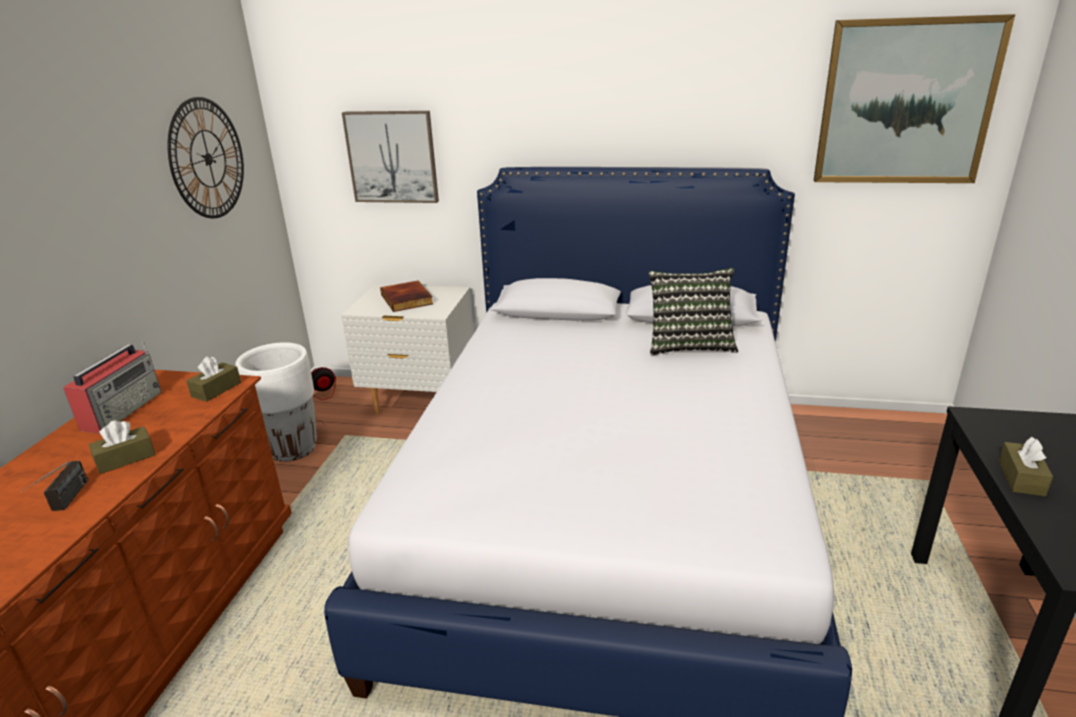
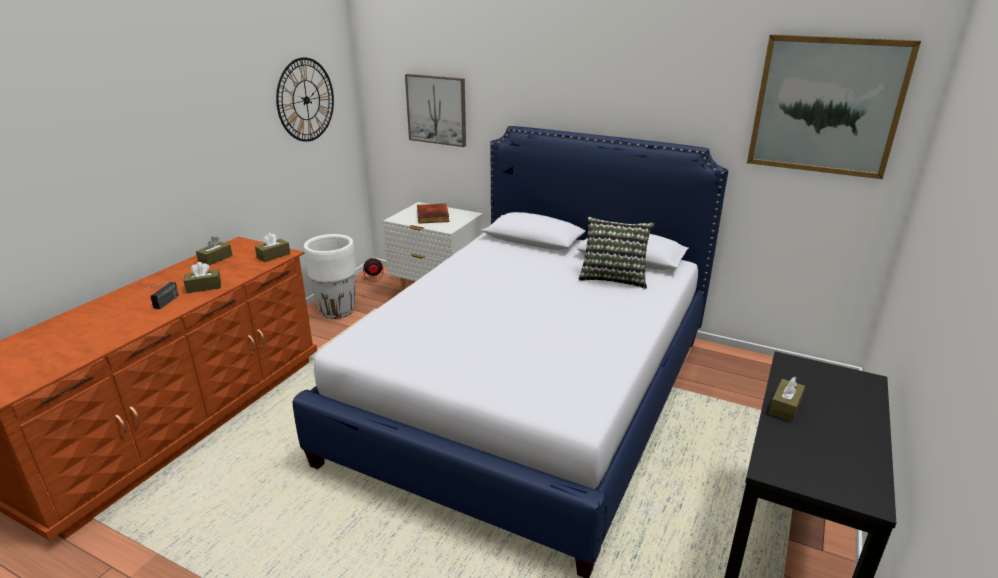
camera: 15 degrees right, 0 degrees up
radio [63,341,161,433] -> brown tissue box [196,236,233,266]

